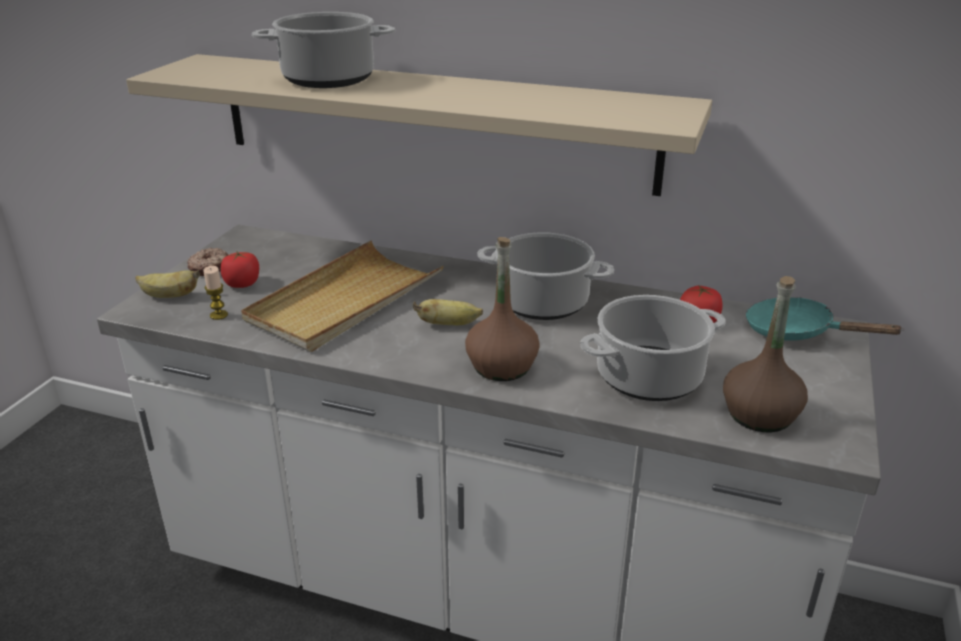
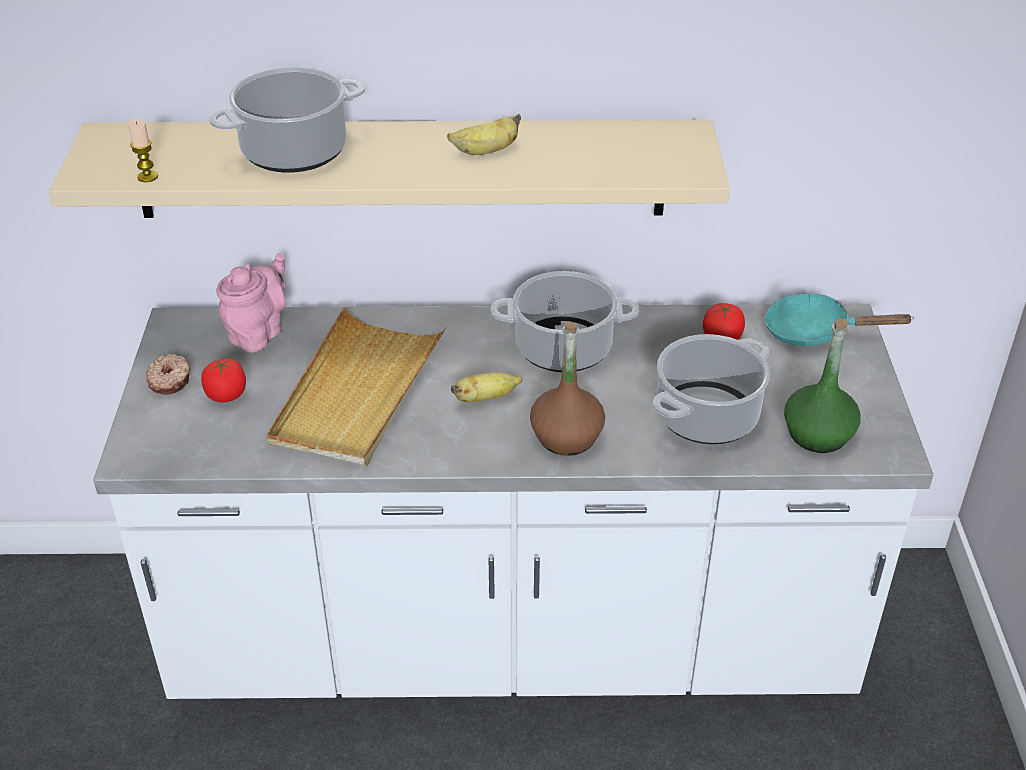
camera: 20 degrees left, 10 degrees up
banana [135,270,200,298] -> banana moved to [447,114,521,155]
candle [203,266,228,320] -> candle moved to [128,119,158,182]
brown bottle [723,276,808,432] -> green bottle [784,318,861,453]
none -> pink teapot [216,253,286,352]

